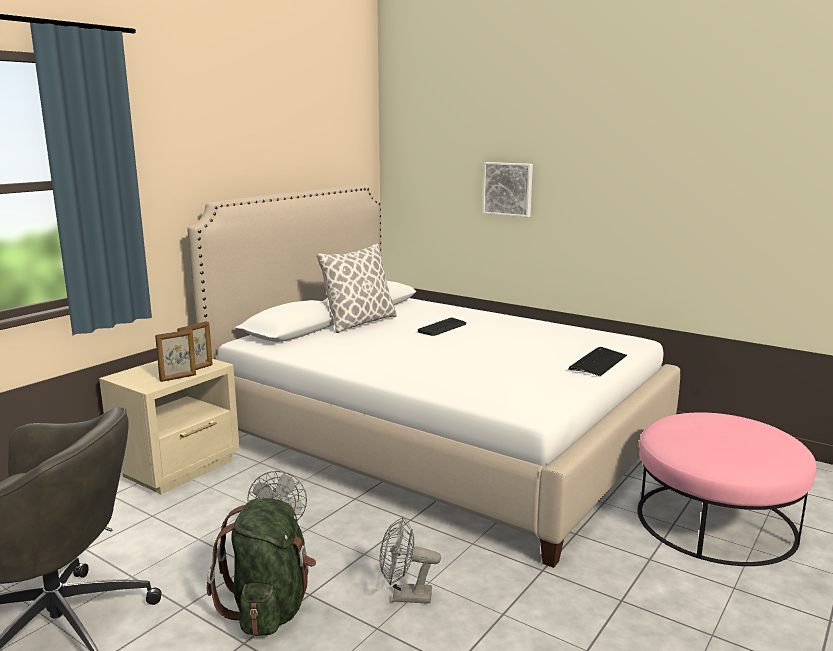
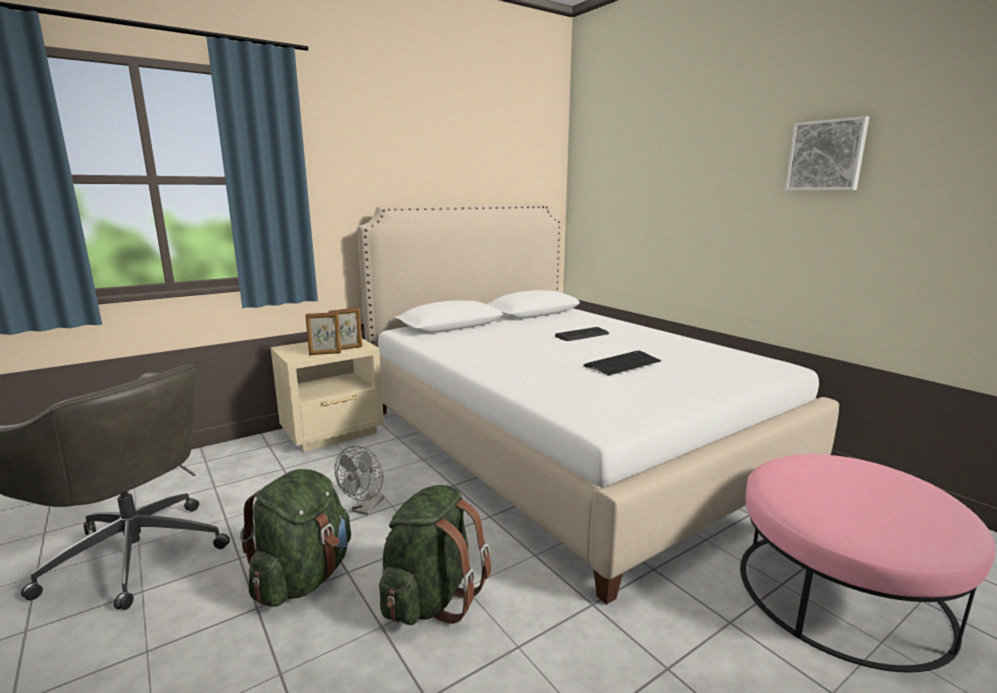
camera: 20 degrees right, 0 degrees up
pillow [316,244,397,333] -> none
grey fan [380,517,441,604] -> green backpack [379,485,491,625]
picture [483,162,533,217] -> picture moved to [785,116,869,190]
keyboard [568,347,627,376] -> keyboard moved to [583,351,661,376]

